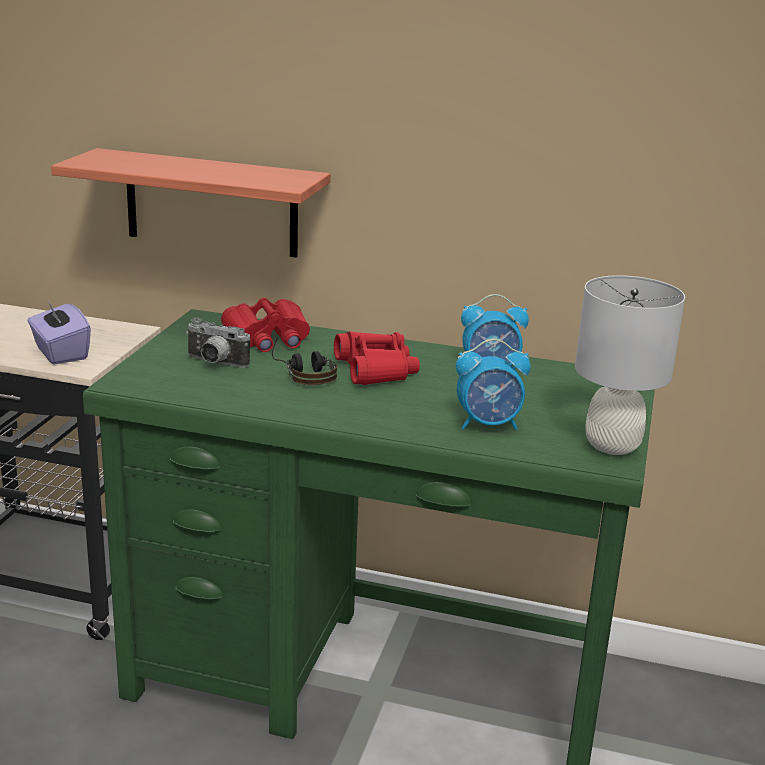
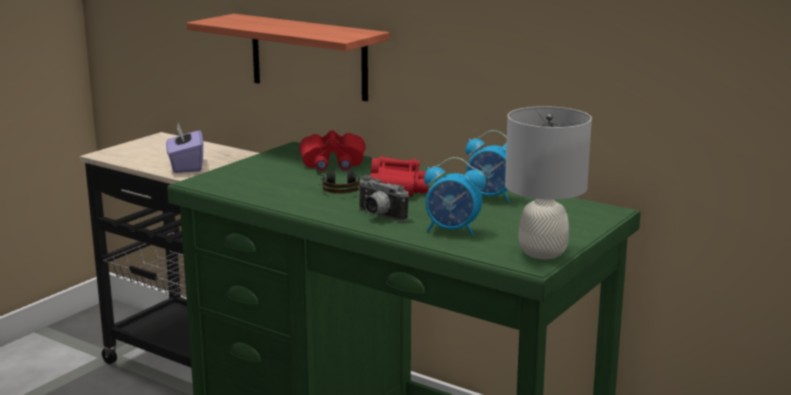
camera: 20 degrees right, 5 degrees down
camera [186,318,250,368] -> camera moved to [358,175,409,221]

